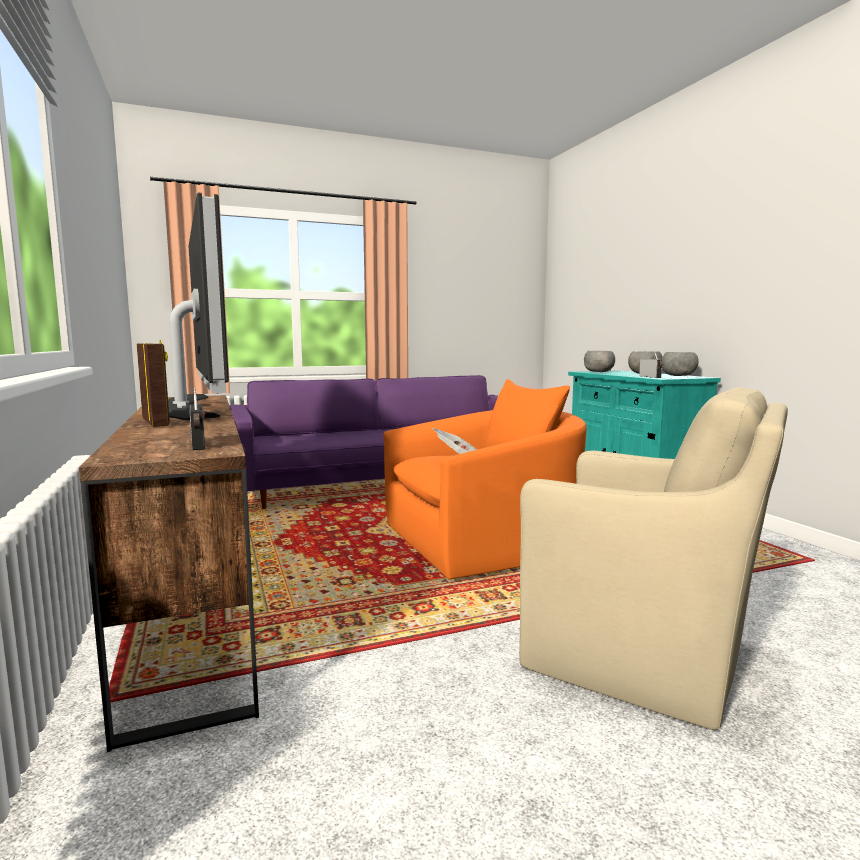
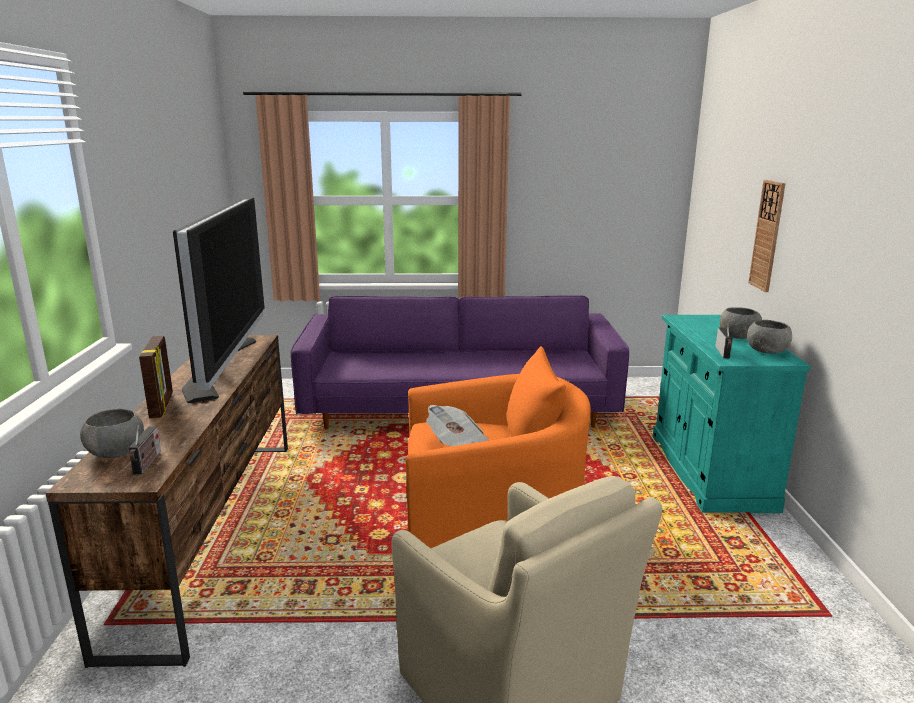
camera: 20 degrees right, 10 degrees up
grey bowl [584,351,615,372] -> grey bowl moved to [80,409,144,458]
none -> wall clock [748,180,786,292]

